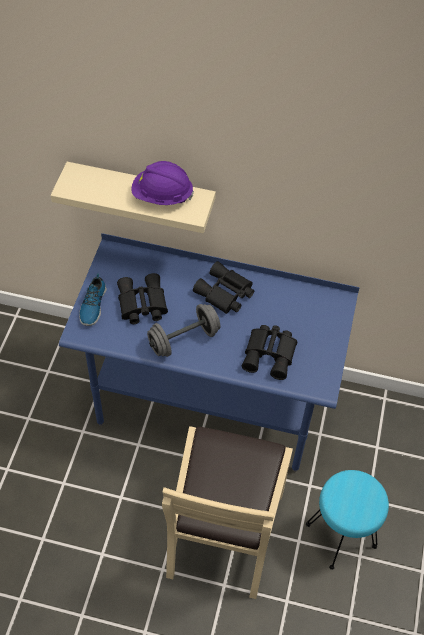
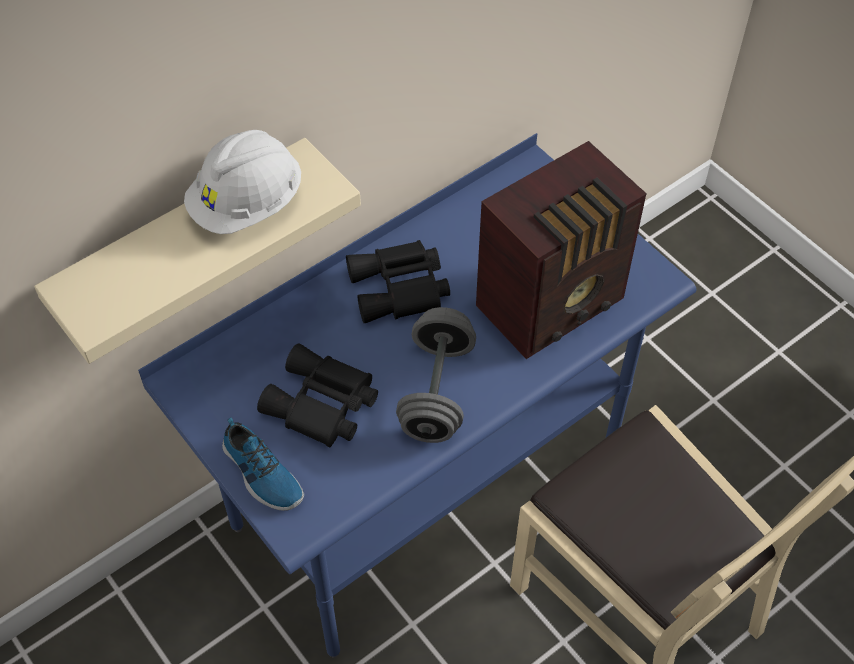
camera: 50 degrees left, 0 degrees up
purple hard hat [131,161,194,205] -> white hard hat [184,130,301,234]
black binoculars [242,325,297,380] -> radio [476,141,647,359]
turquoise stool [306,470,389,570] -> none

